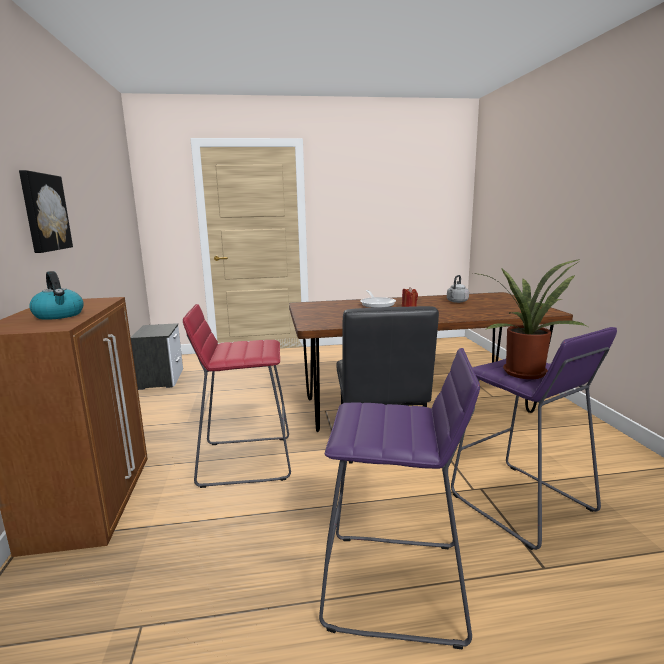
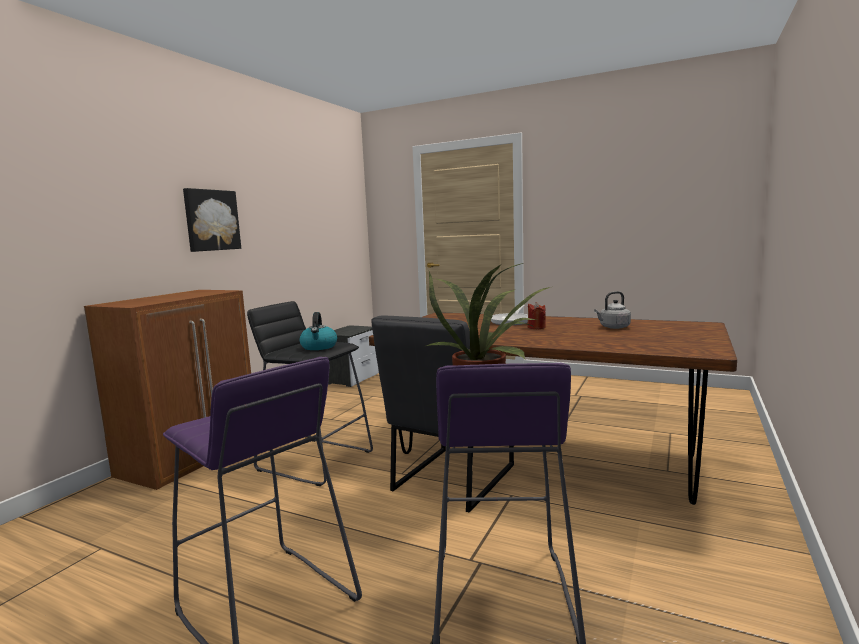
camera: 35 degrees right, 5 degrees down
kettle [29,271,84,320] -> kettle moved to [299,312,337,350]
red stool [183,304,291,488] -> black stool [247,301,373,486]

